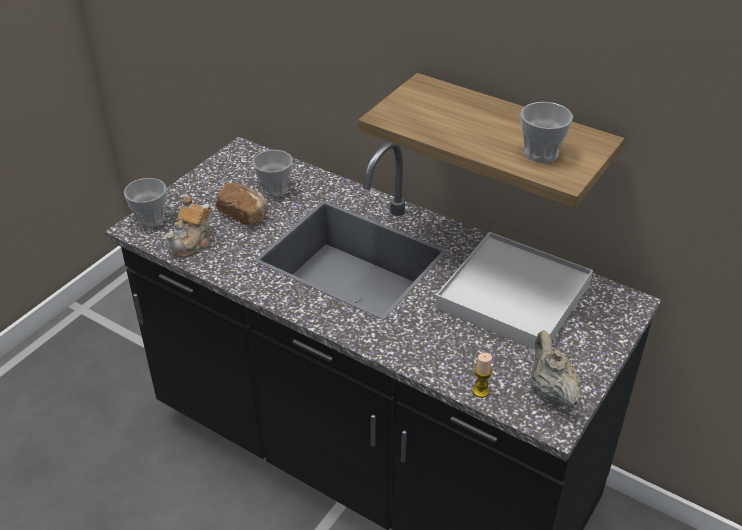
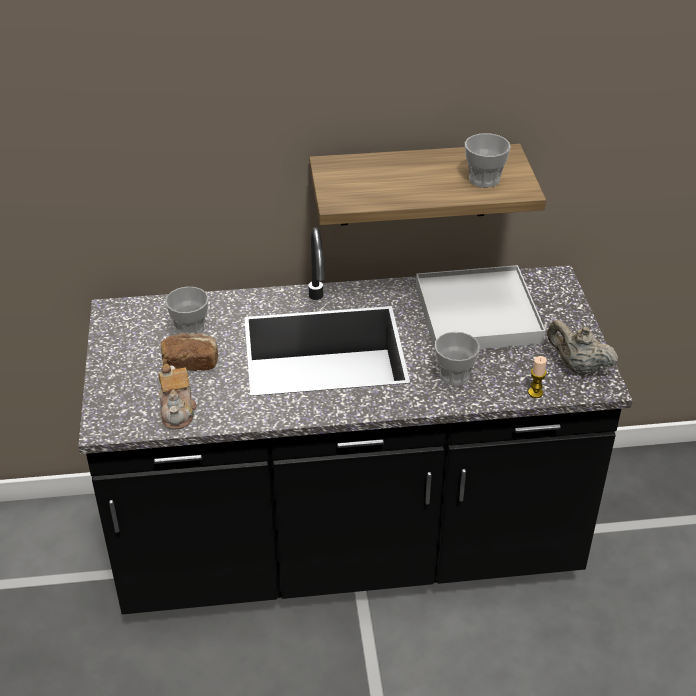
camera: 40 degrees left, 0 degrees up
cup [124,178,167,228] -> cup moved to [435,332,480,386]

